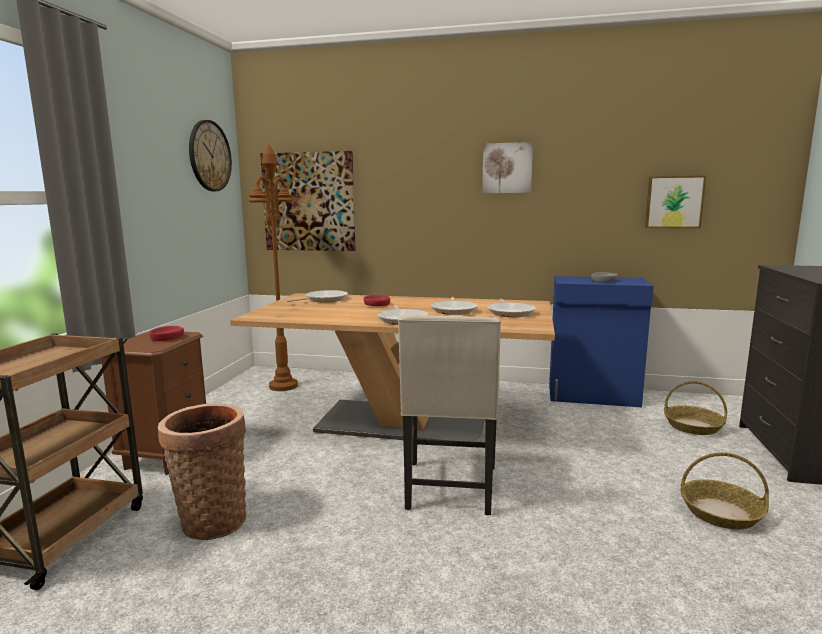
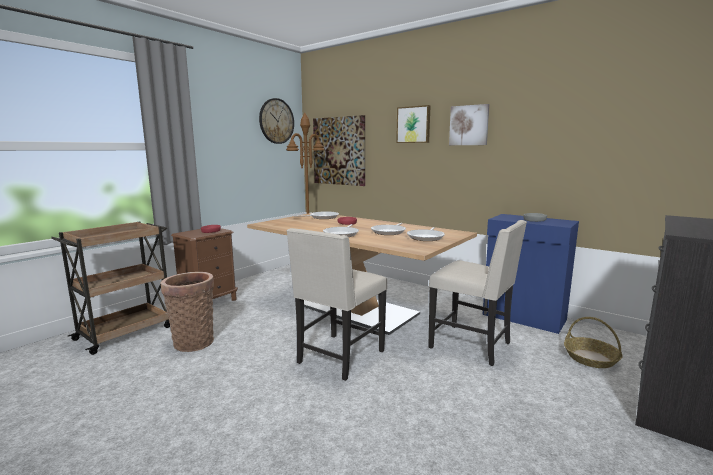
camera: 25 degrees right, 0 degrees up
picture [645,176,706,228] -> picture moved to [396,105,431,143]
basket [681,452,769,530] -> none
none -> beige chair [428,220,527,366]

